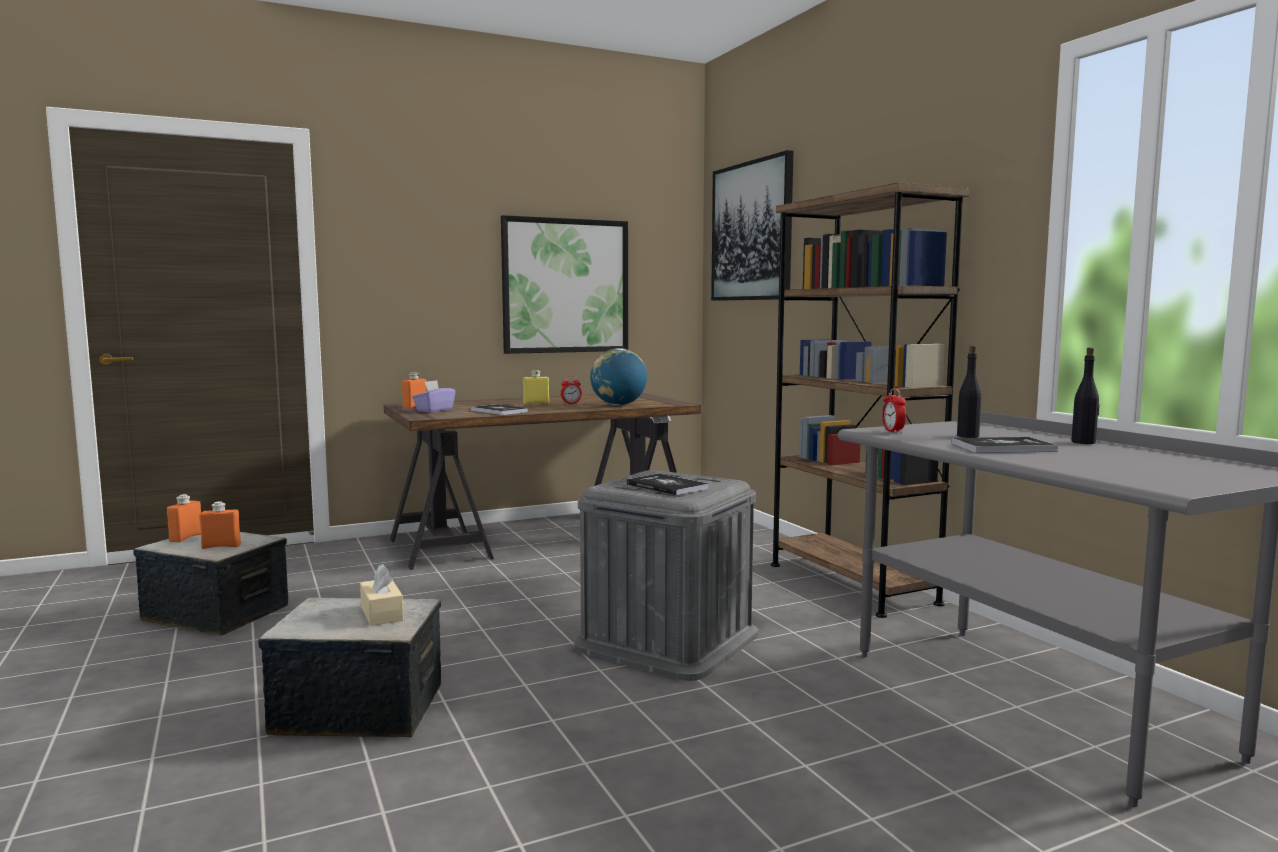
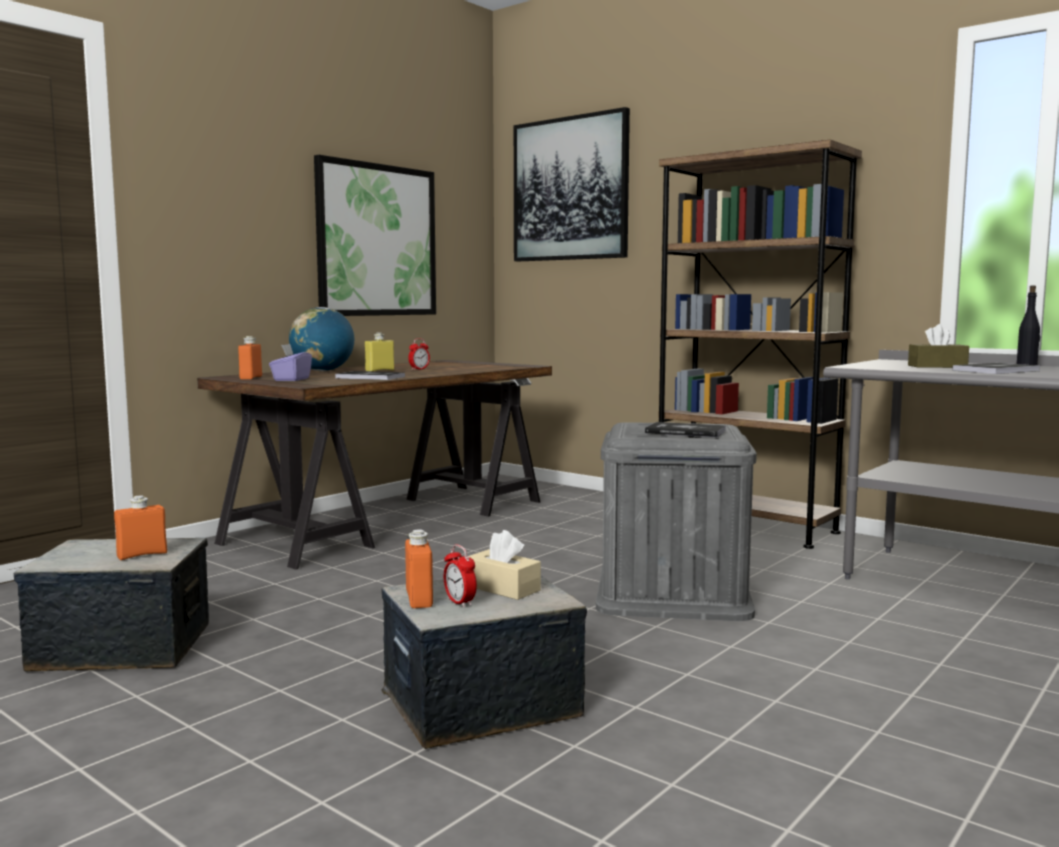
camera: 25 degrees left, 0 degrees up
orange bottle [167,494,201,542] -> orange bottle moved to [405,529,433,608]
globe [590,348,647,405] -> globe moved to [289,307,354,371]
alarm clock [882,388,906,433] -> alarm clock moved to [444,544,477,608]
black bottle [957,346,981,438] -> brown tissue box [908,324,969,368]

